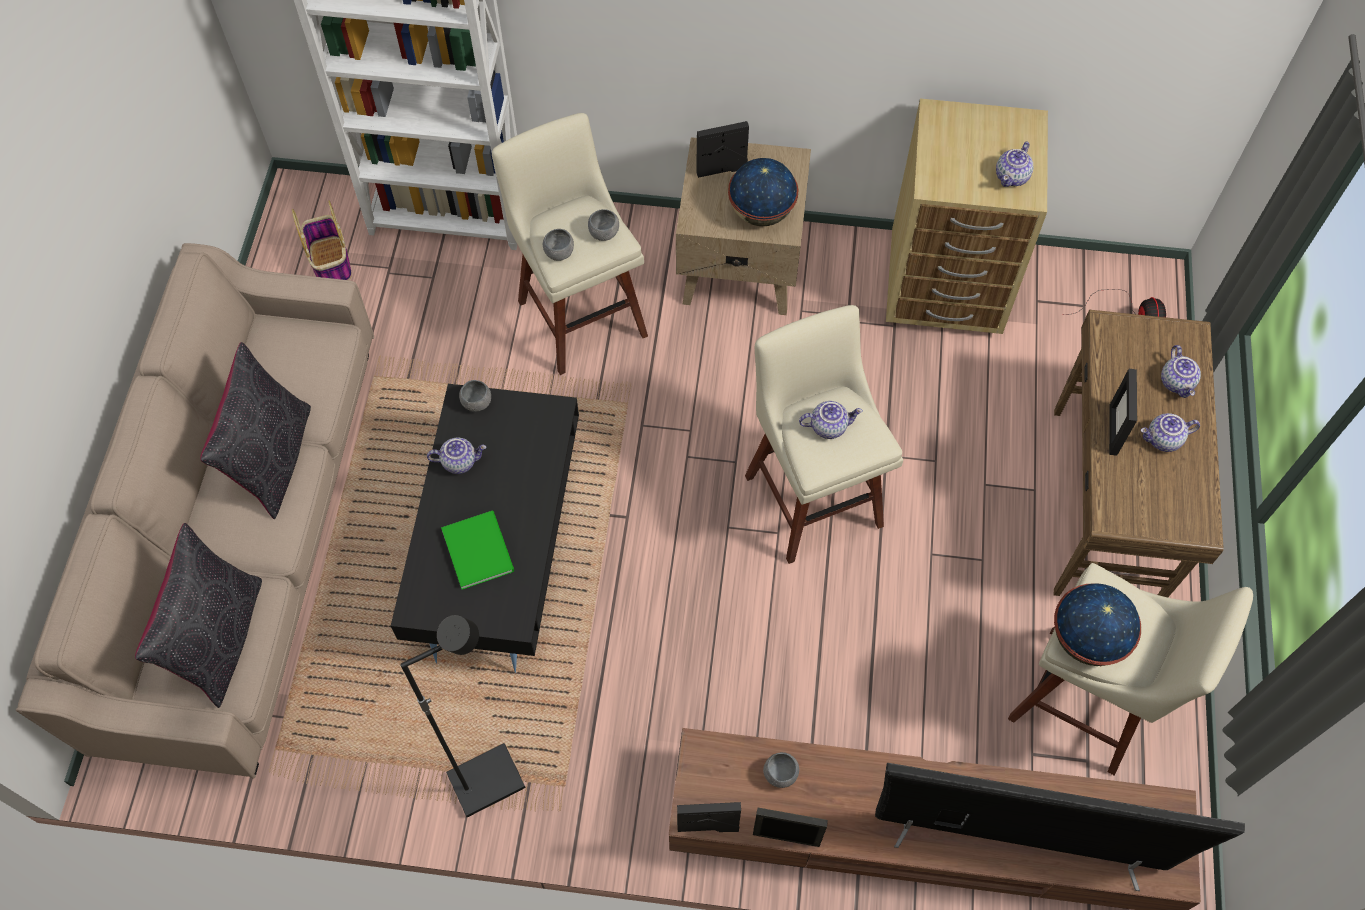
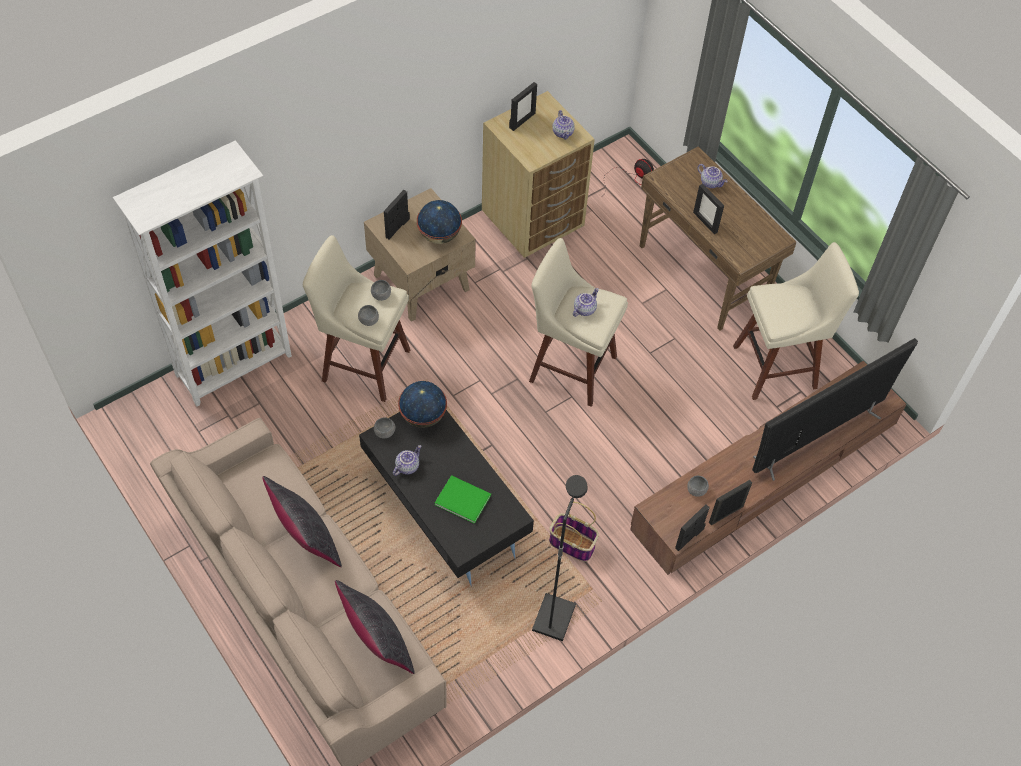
camera: 45 degrees left, 5 degrees down
basket [292,200,352,280] -> basket moved to [549,502,599,562]
globe [1054,583,1141,666] -> globe moved to [398,381,447,428]
teapot [1141,413,1200,452] -> none
none -> picture frame [509,82,537,131]

